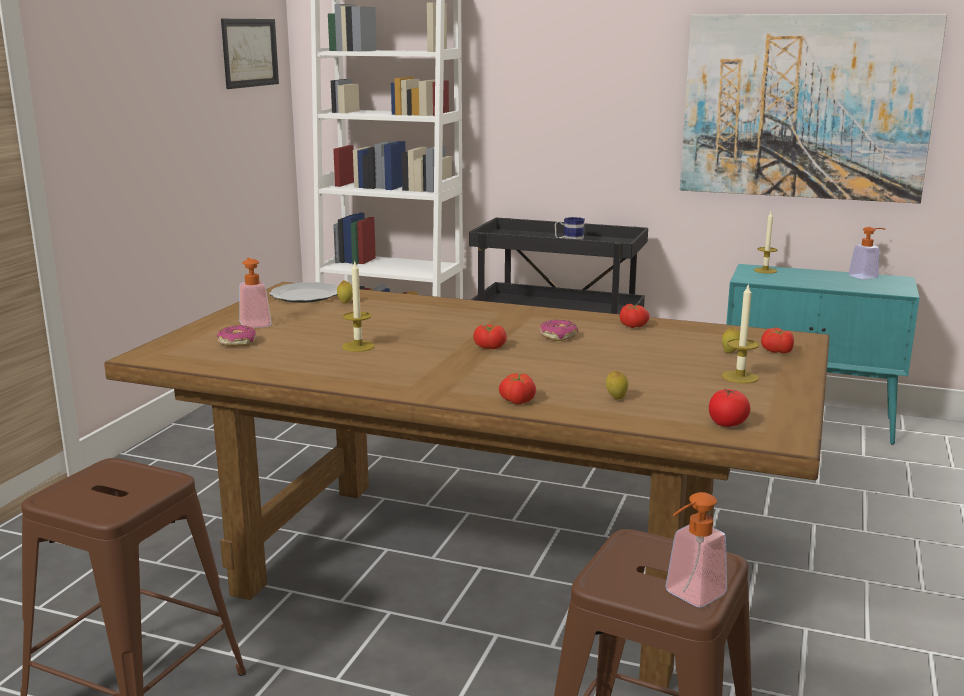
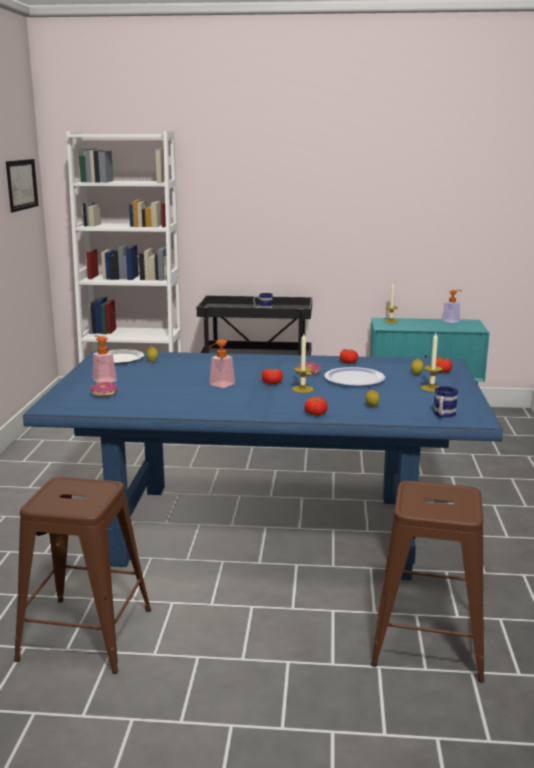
camera: 15 degrees left, 0 degrees up
brown dining table [104,282,830,688] -> blue dining table [23,350,503,580]
candle [342,262,375,352] -> candle moved to [292,334,314,393]
soap dispenser [665,492,727,607] -> soap dispenser moved to [209,339,235,388]
picture [680,14,947,204] -> none
tomato [709,388,751,427] -> mug [433,386,458,418]
none -> plate [324,367,385,386]

